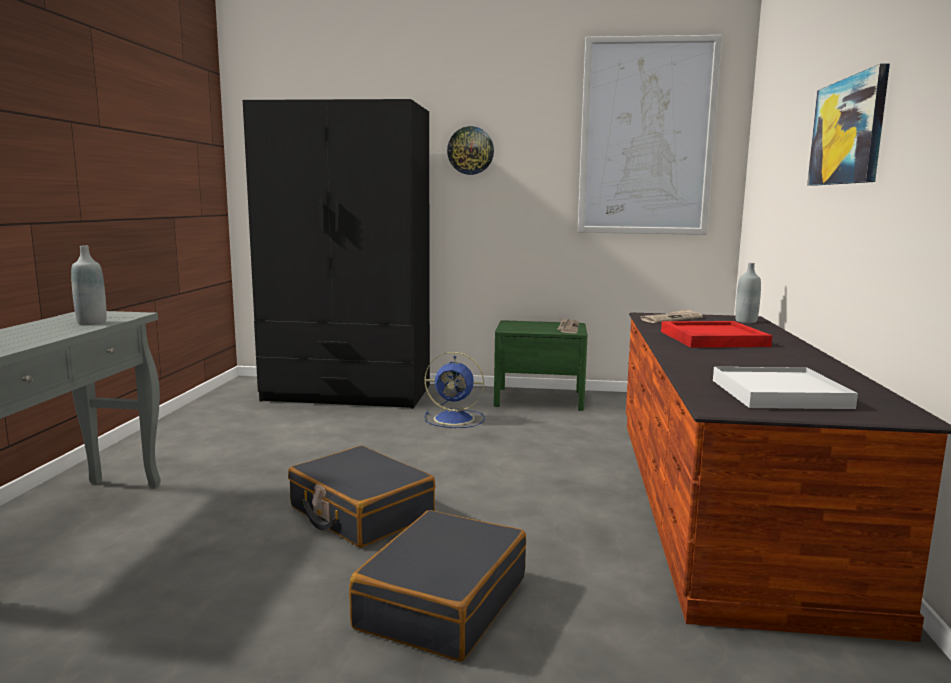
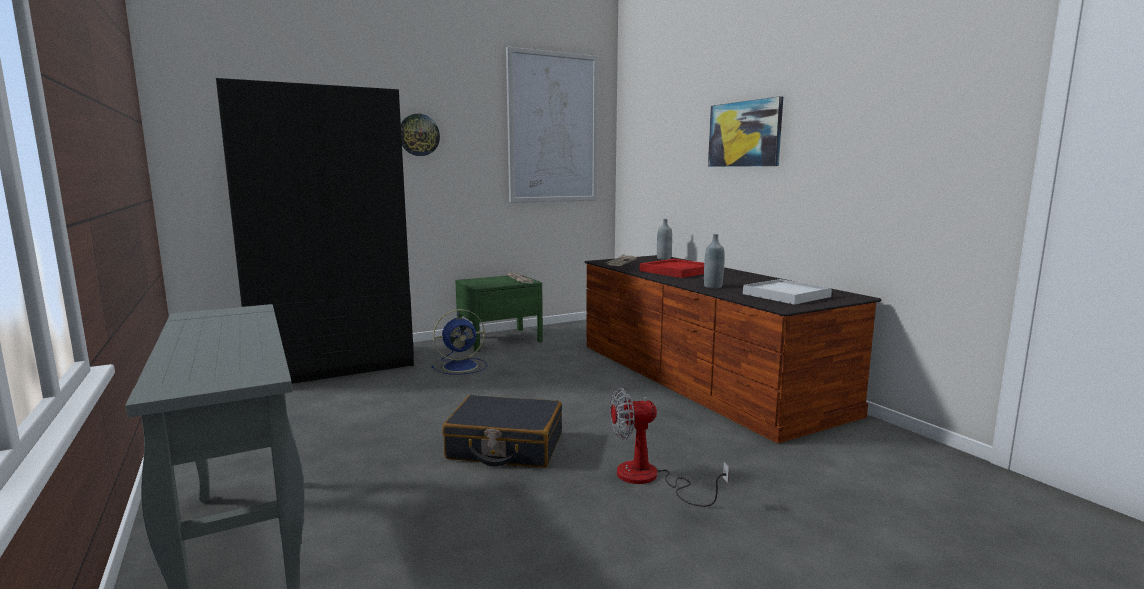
camera: 35 degrees left, 0 degrees up
grey bottle [71,246,107,325] -> grey bottle moved to [704,234,725,288]
black suitcase [349,510,526,662] -> fan [610,388,729,507]

